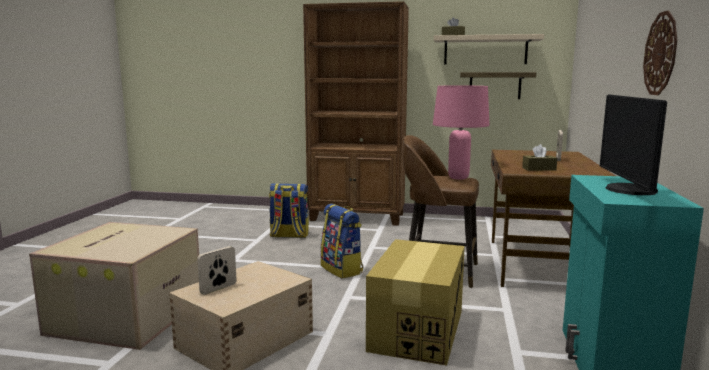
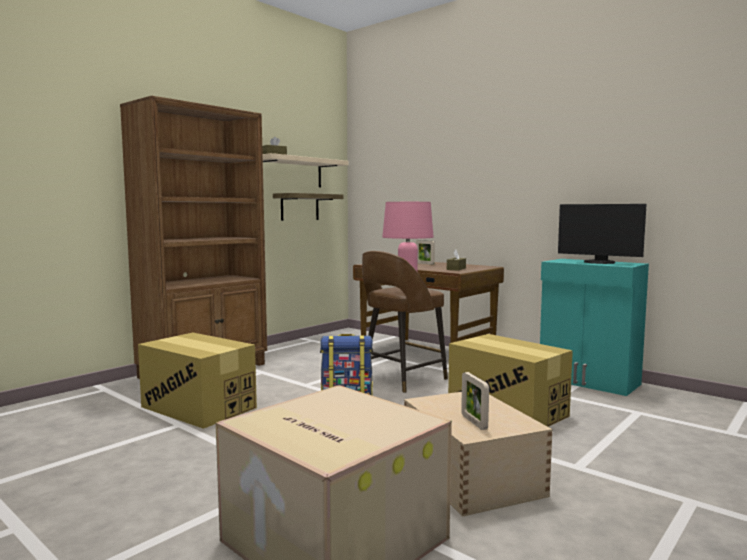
camera: 60 degrees left, 5 degrees down
backpack [269,184,309,238] -> cardboard box [138,333,257,429]
wall clock [643,11,677,95] -> none

